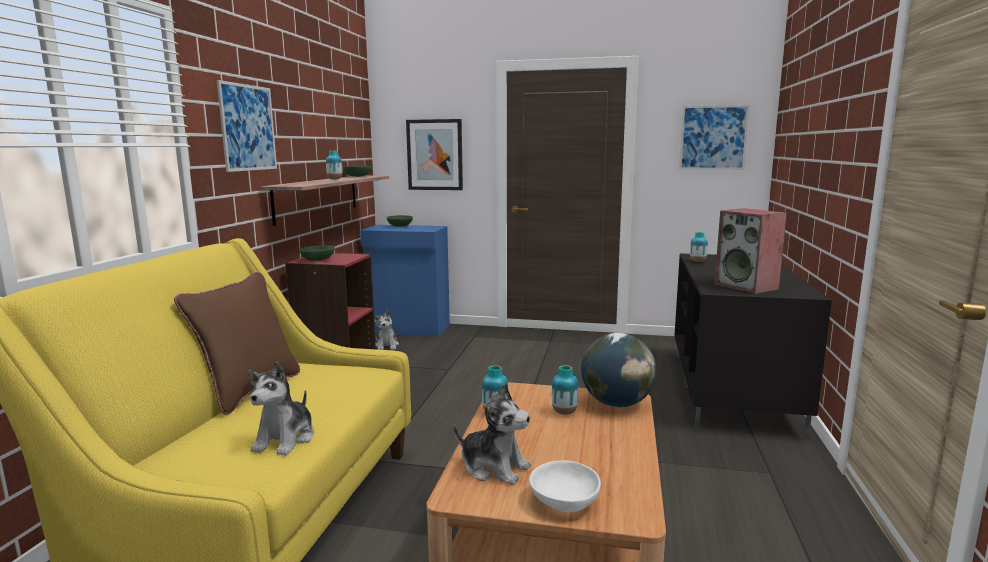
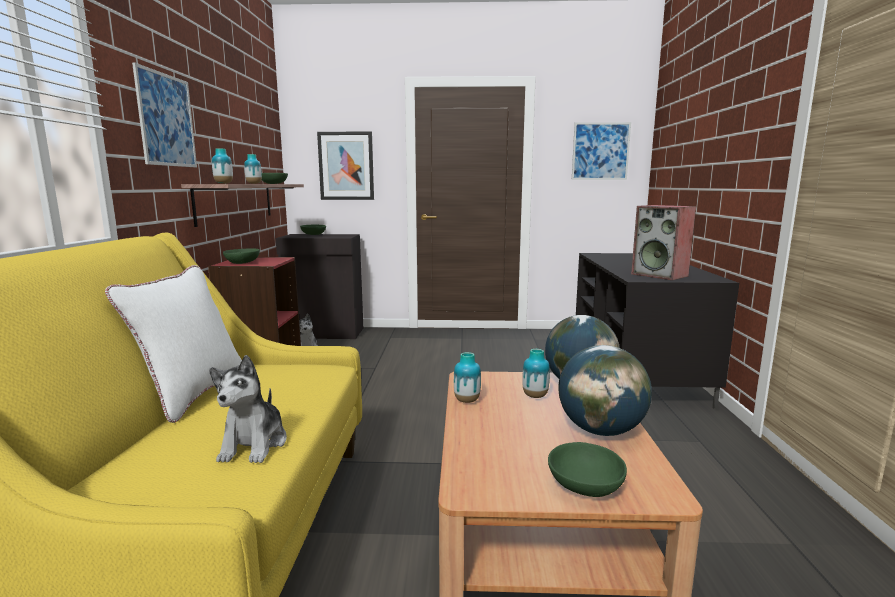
camera: 10 degrees left, 0 degrees up
brown pillow [174,272,300,415] -> white pillow [105,265,242,423]
blue cabinet [360,225,450,337] -> black cabinet [276,234,363,339]
plush toy [454,383,531,485] -> none
white bowl [529,460,601,512] -> green bowl [548,442,627,497]
vase [690,232,708,262] -> vase moved to [212,148,233,184]
none -> globe [559,345,652,436]

